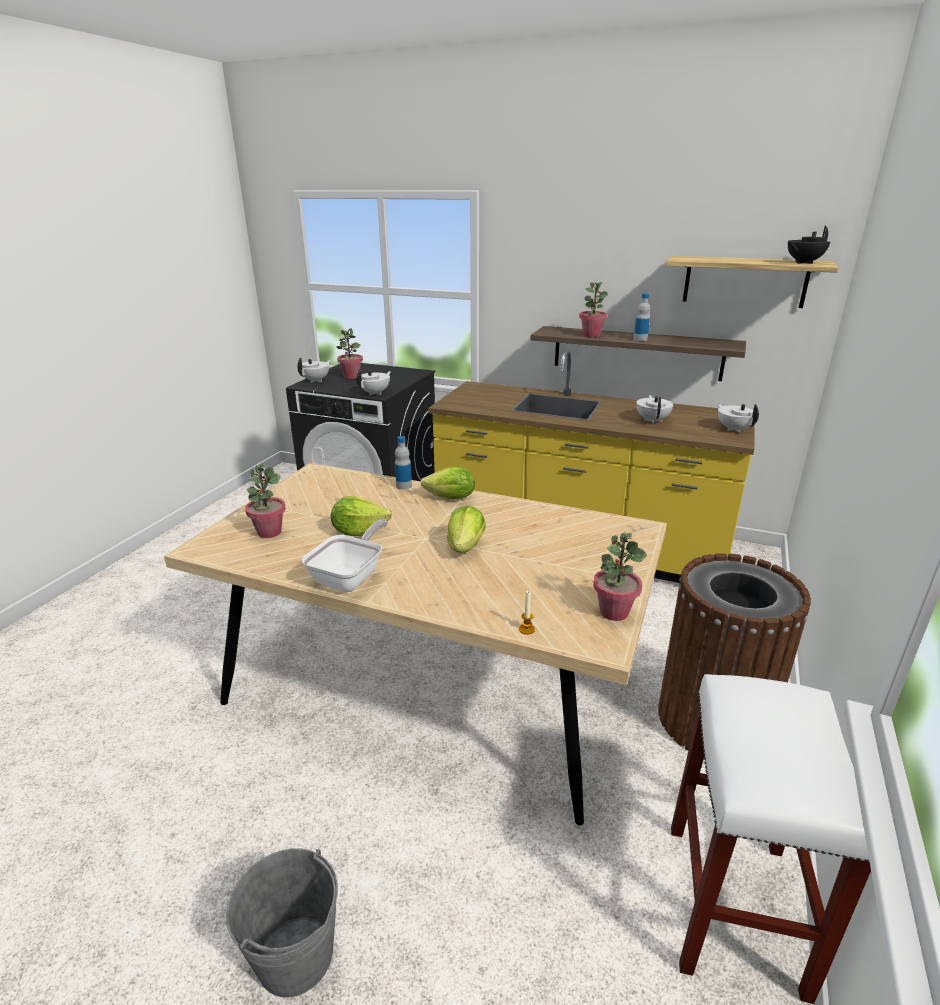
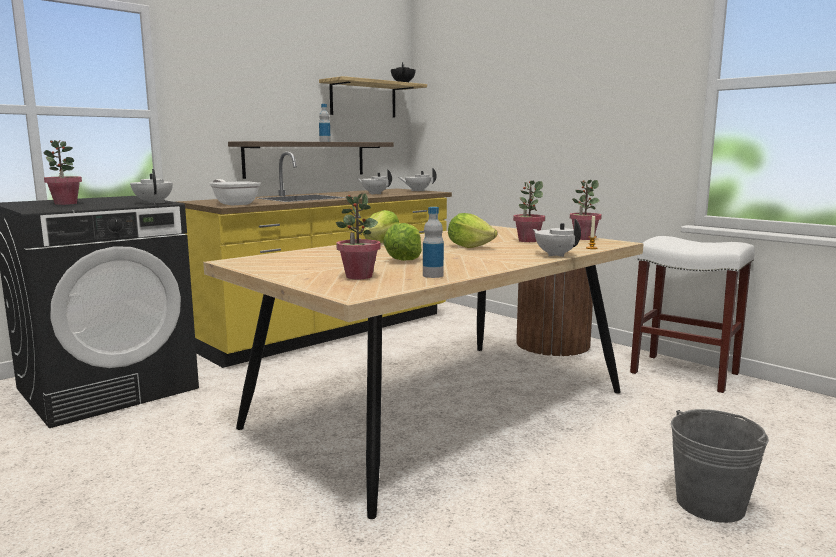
camera: 65 degrees left, 15 degrees down
white teapot [297,358,331,383] -> white teapot moved to [533,219,581,257]
frying pan [302,519,388,592] -> frying pan moved to [209,179,261,206]
bottle [395,436,412,490] -> bottle moved to [423,207,444,278]
potted plant [579,282,608,337] -> potted plant moved to [513,181,545,242]

